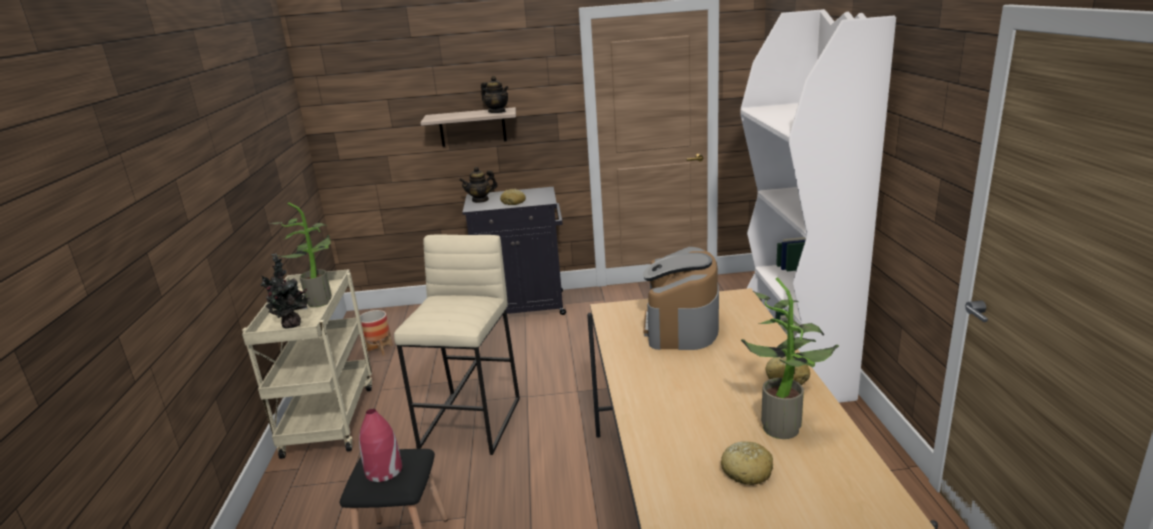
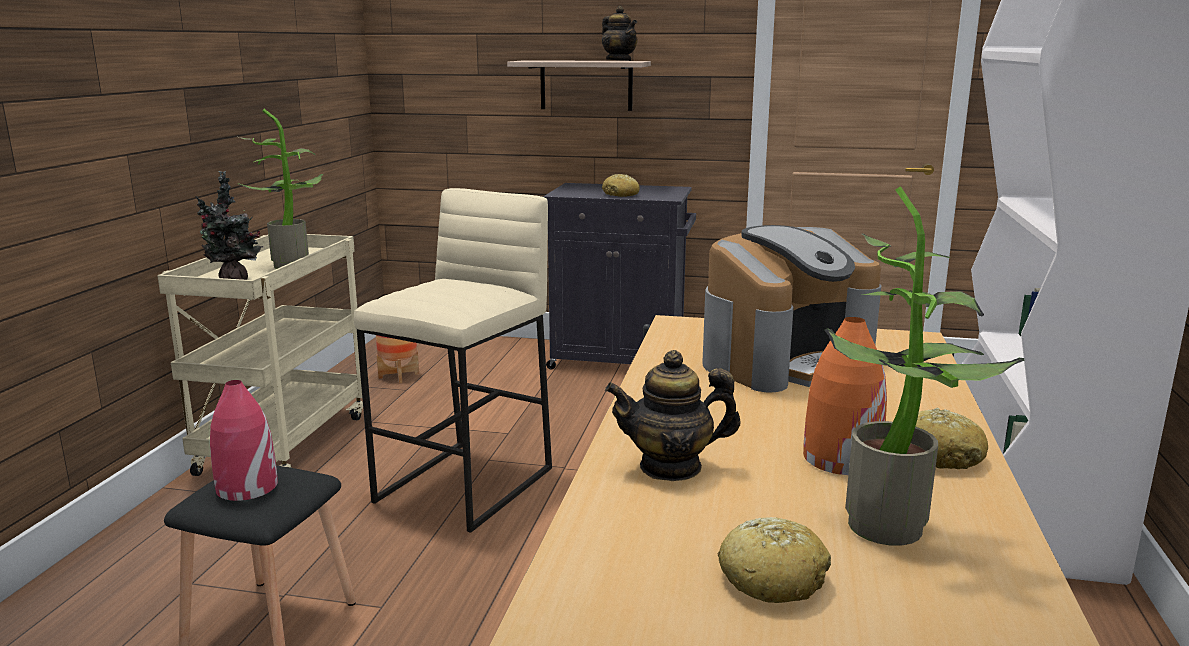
camera: 15 degrees right, 5 degrees down
teapot [459,167,498,203] -> teapot moved to [605,350,741,481]
coffee machine [643,247,719,350] -> coffee machine turned 150 degrees counterclockwise [702,225,881,392]
none -> orange vase [803,317,887,475]

